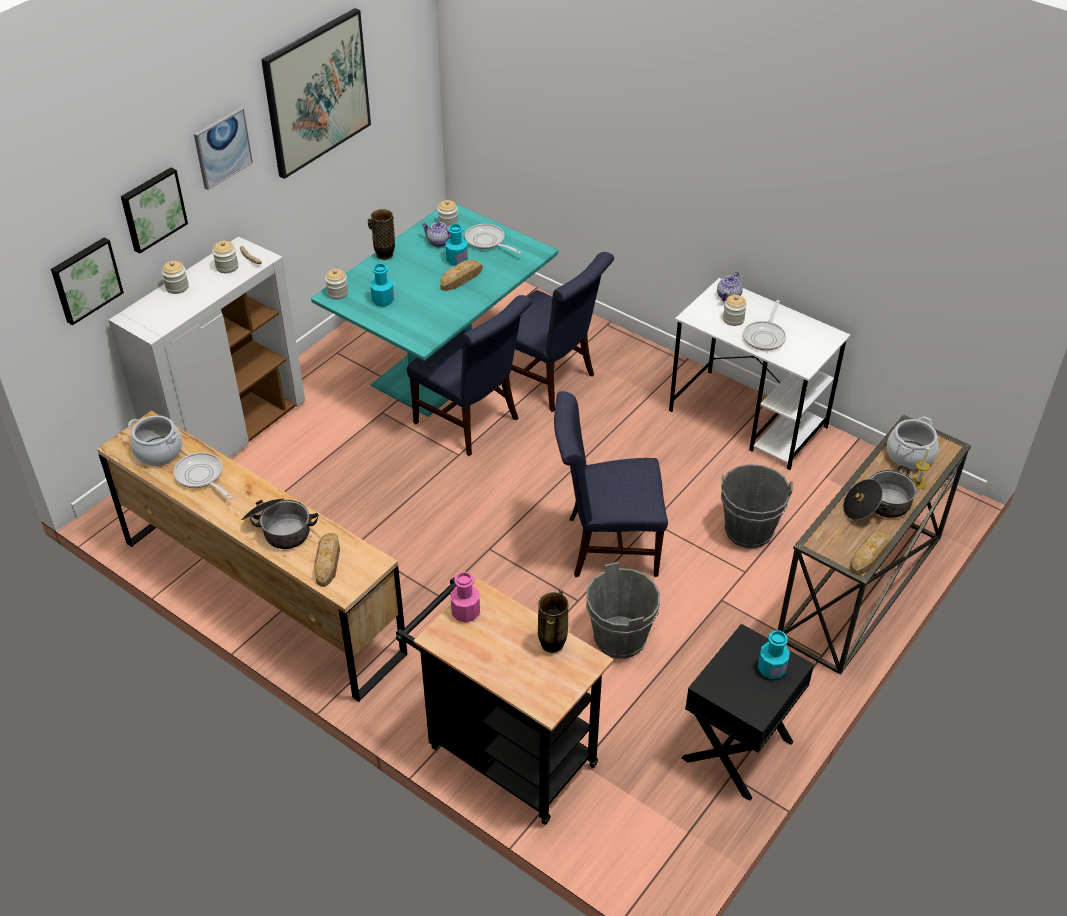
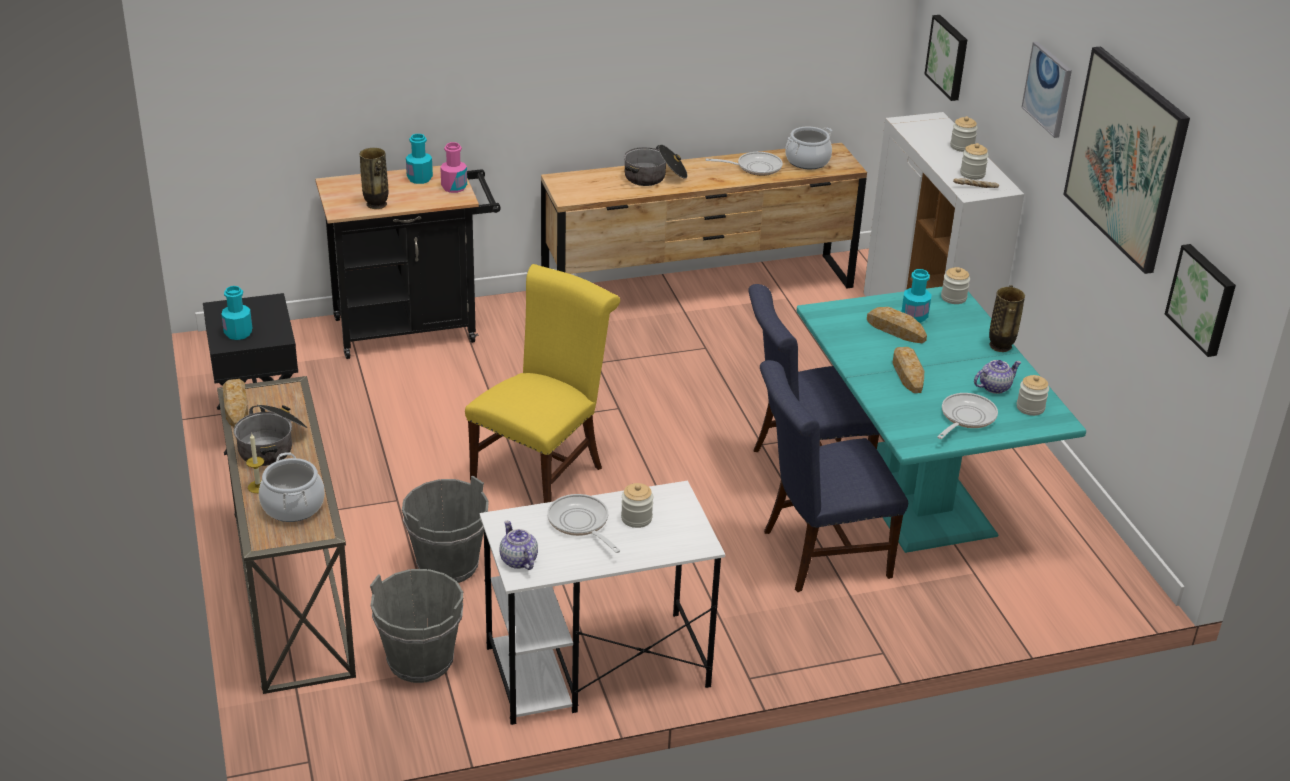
camera: 125 degrees right, 10 degrees down
picture [121,167,188,254] -> picture moved to [1165,244,1236,357]
bread [314,533,340,587] -> bread moved to [867,307,927,343]
turquoise bottle [446,224,468,266] -> turquoise bottle moved to [406,134,433,184]
frying pan [465,224,522,254] -> frying pan turned 45 degrees counterclockwise [938,393,998,439]
blue chair [554,391,668,577] -> yellow chair [465,264,620,503]
grey bucket [586,562,660,659] -> grey bucket moved to [370,569,463,683]
teapot [717,272,743,301] -> teapot moved to [499,520,538,570]

